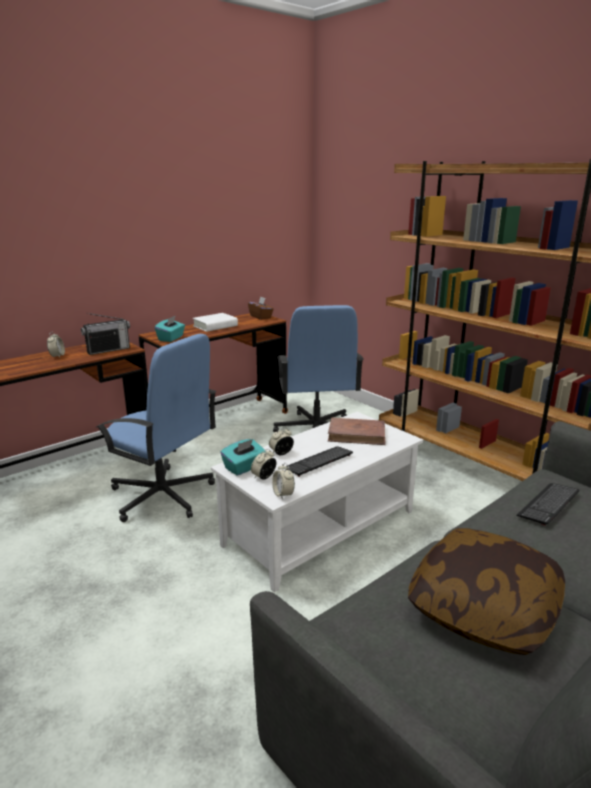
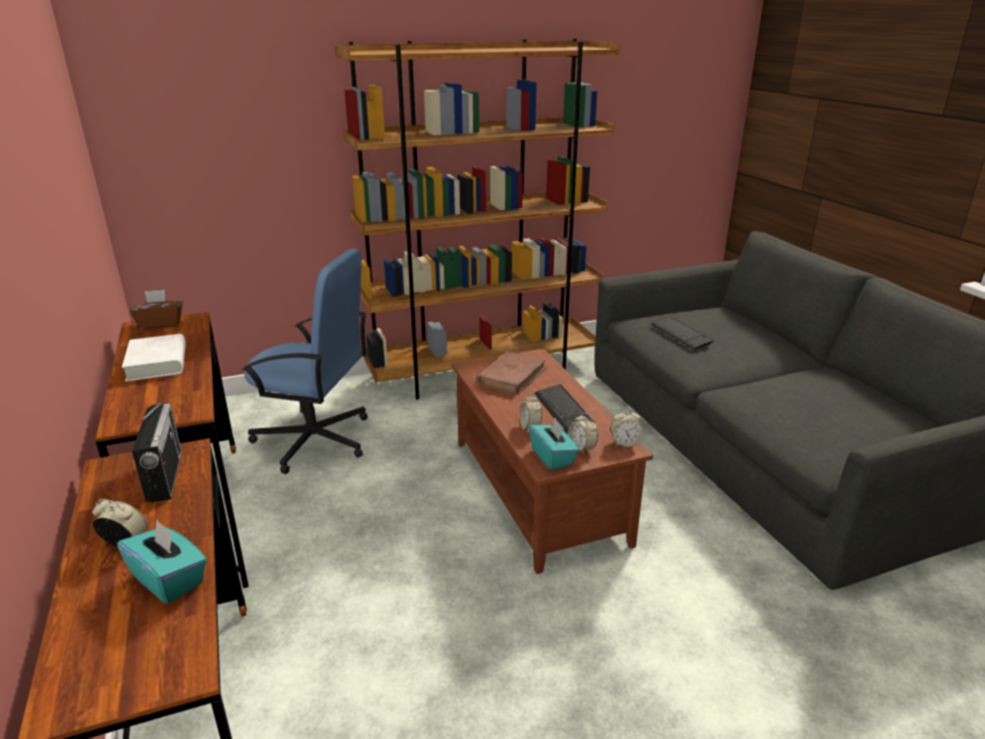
camera: 70 degrees left, 5 degrees up
blue office chair [96,334,217,522] -> none
turquoise tissue box [155,316,185,342] -> turquoise tissue box moved to [117,520,207,604]
white coffee table [211,412,423,592] -> brown coffee table [452,349,653,574]
pillow [408,528,565,655] -> none

